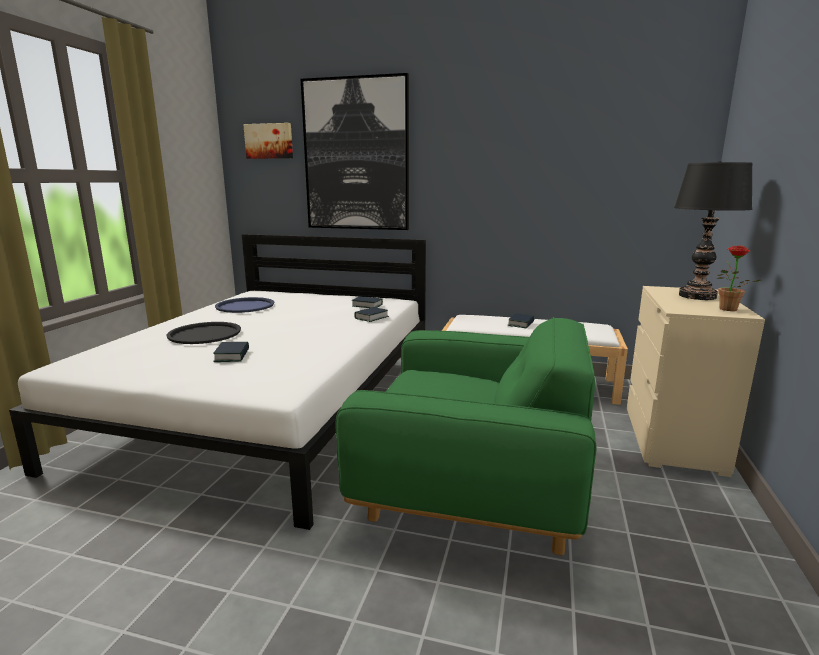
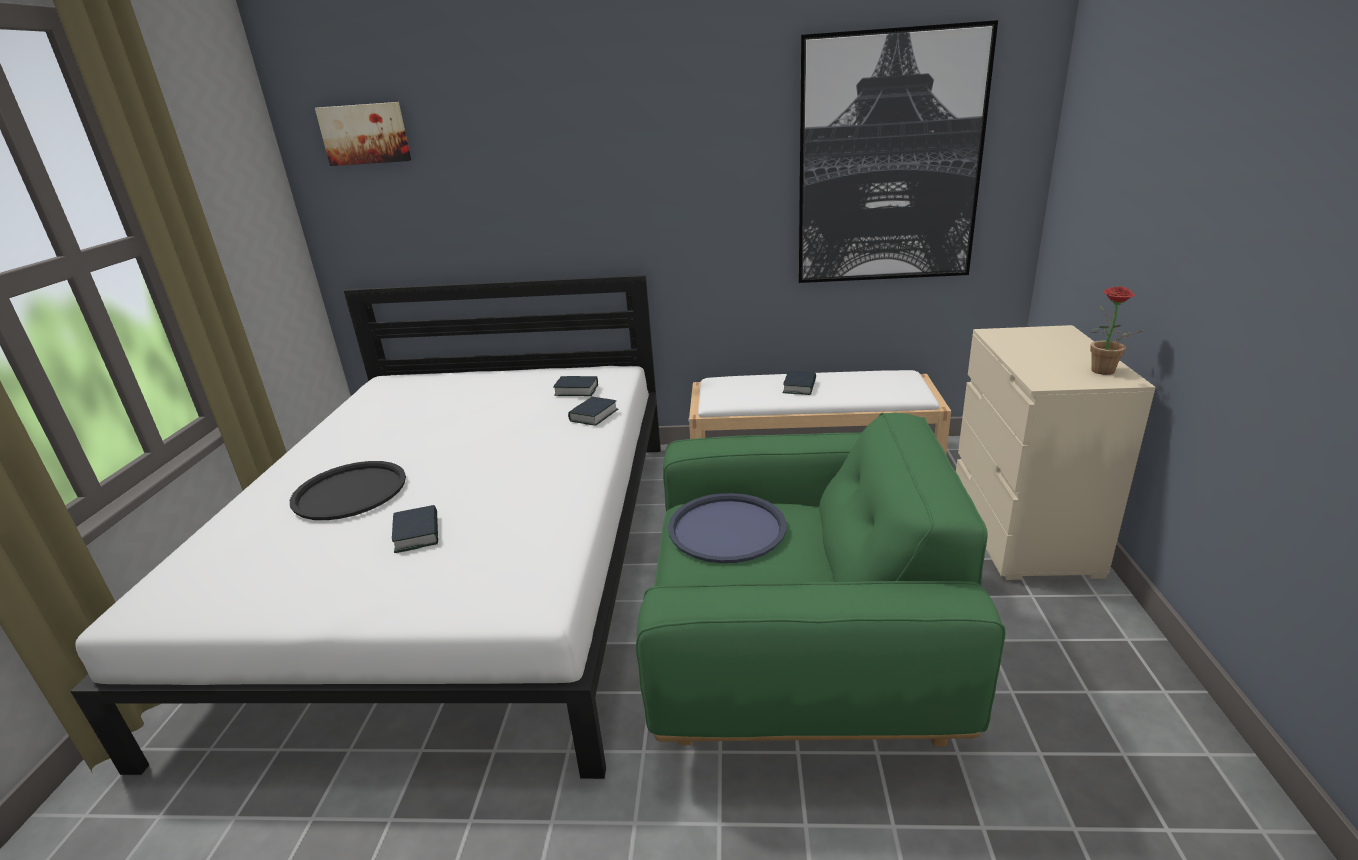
camera: 10 degrees left, 10 degrees up
blue tray [215,297,274,313] -> blue tray moved to [668,493,787,563]
picture [301,73,409,230] -> picture moved to [798,20,998,283]
black table lamp [674,161,753,300] -> none

